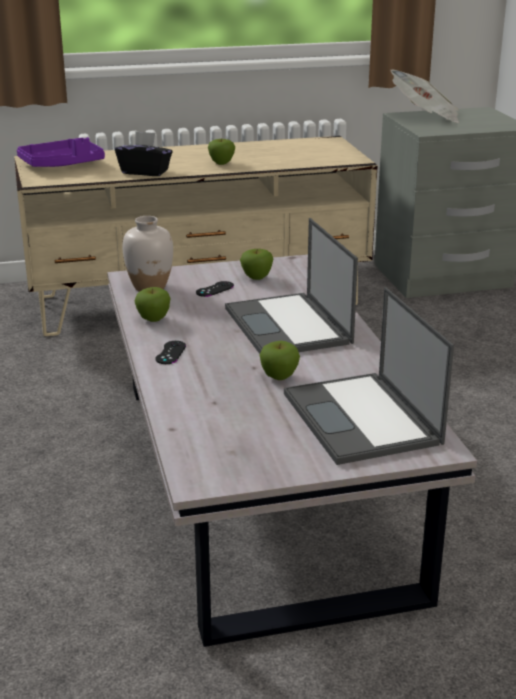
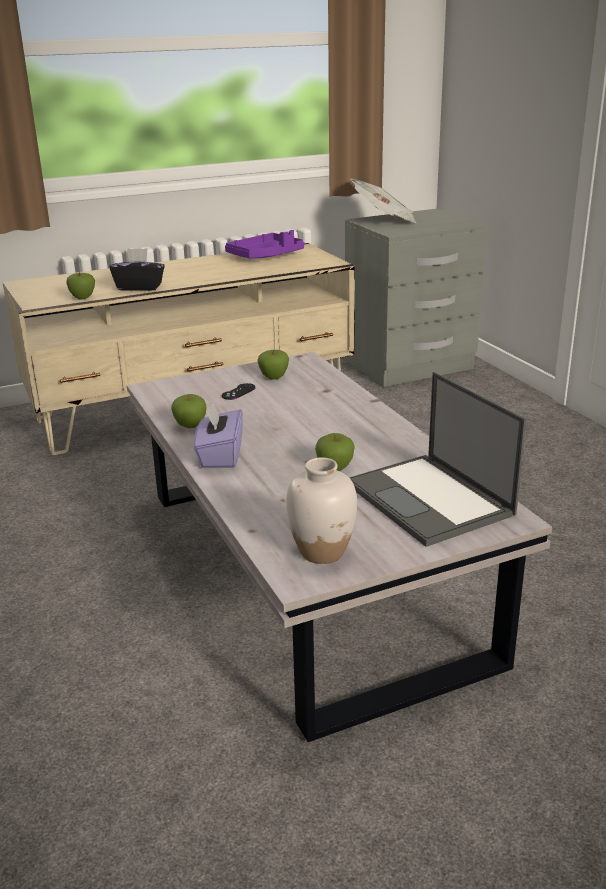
camera: 10 degrees left, 0 degrees up
purple tray [17,137,105,167] -> purple tray moved to [225,230,304,258]
white vase [122,216,173,292] -> white vase moved to [286,457,357,564]
black game controller [155,341,186,364] -> purple tissue box [194,403,243,468]
apple [208,139,235,165] -> apple moved to [66,273,95,300]
laptop [225,218,358,354] -> none

